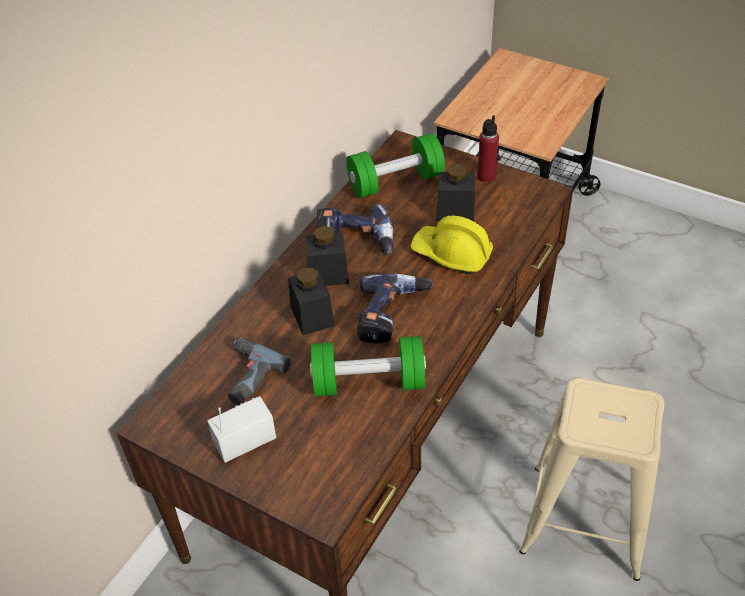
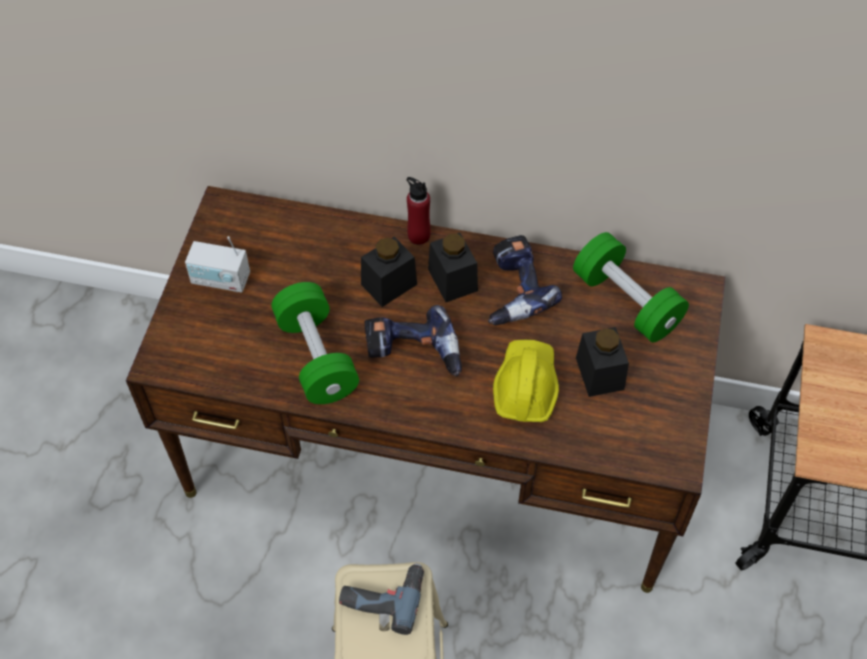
camera: 70 degrees right, 10 degrees up
radio [207,396,276,463] -> radio turned 150 degrees clockwise [185,236,250,293]
power drill [228,338,291,405] -> power drill moved to [339,563,424,635]
red bottle [477,115,499,182] -> red bottle moved to [406,177,431,245]

